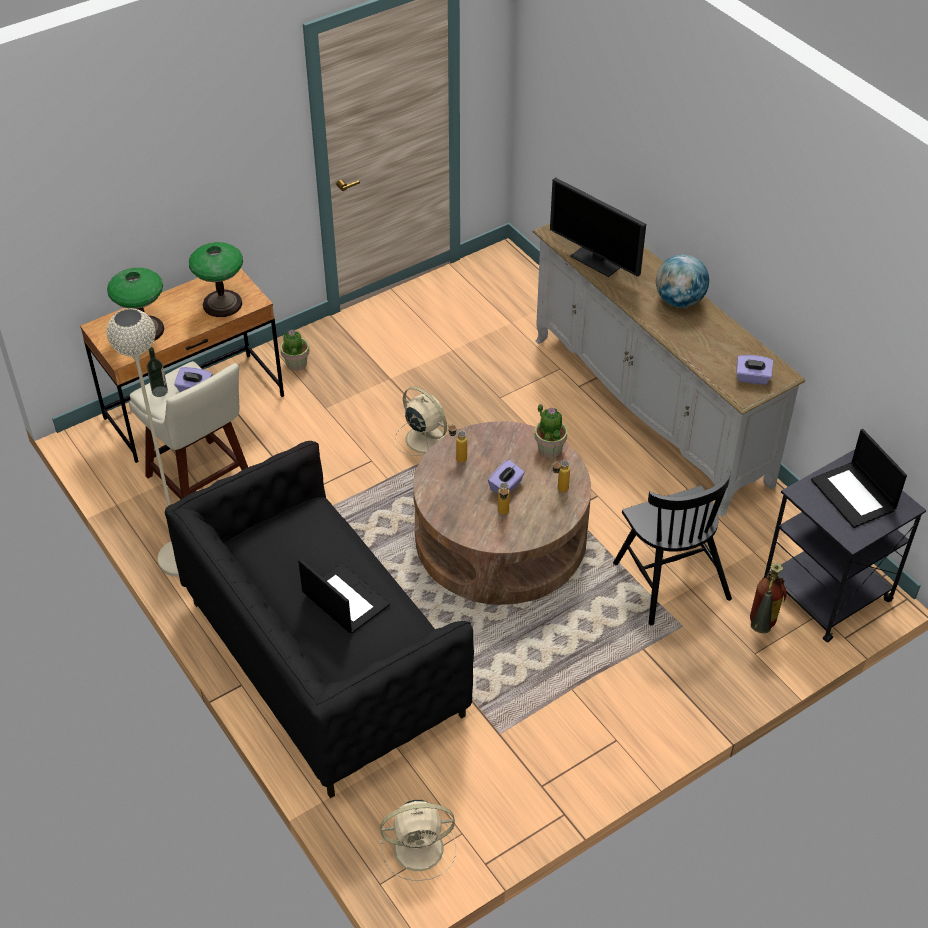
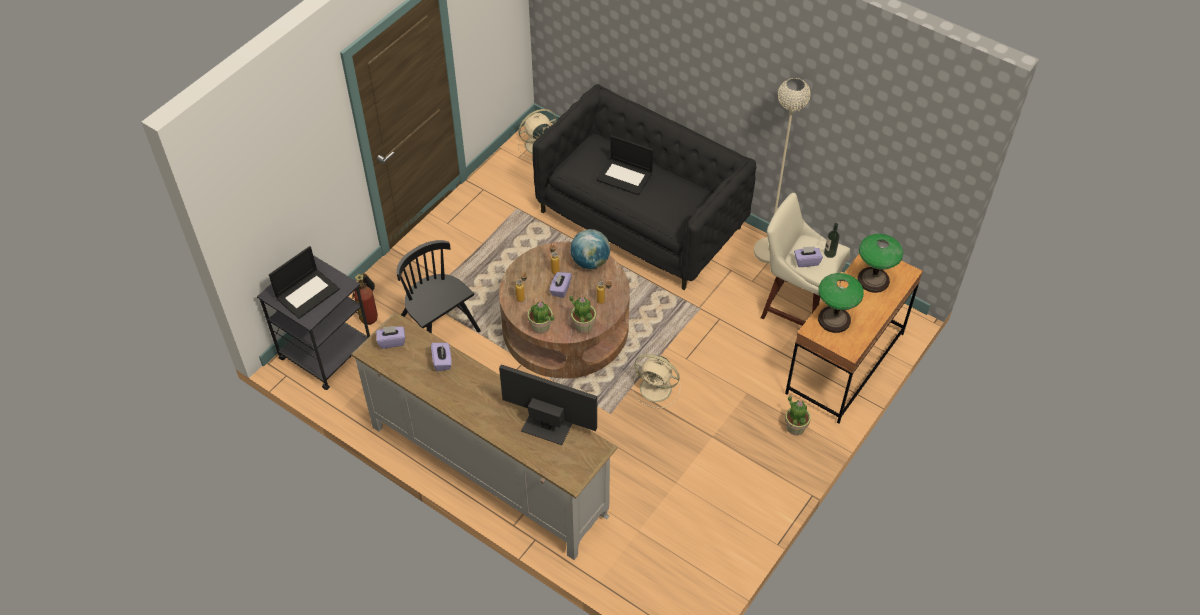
camera: 160 degrees right, 5 degrees up
globe [656,254,709,308] -> globe moved to [570,229,610,269]
laptop [811,429,907,528] -> laptop turned 90 degrees clockwise [269,246,340,319]
none -> purple tissue box [431,343,452,371]
none -> potted plant [569,295,596,333]

